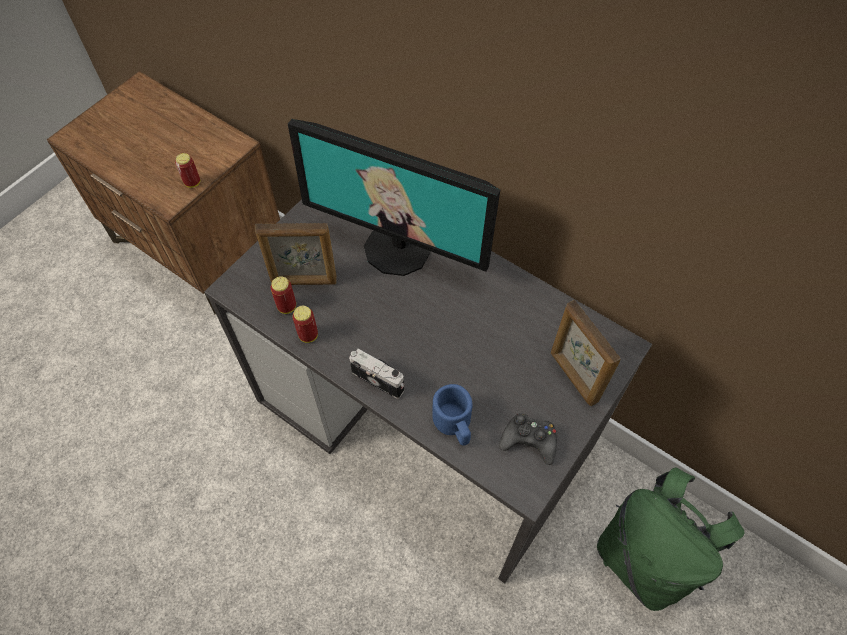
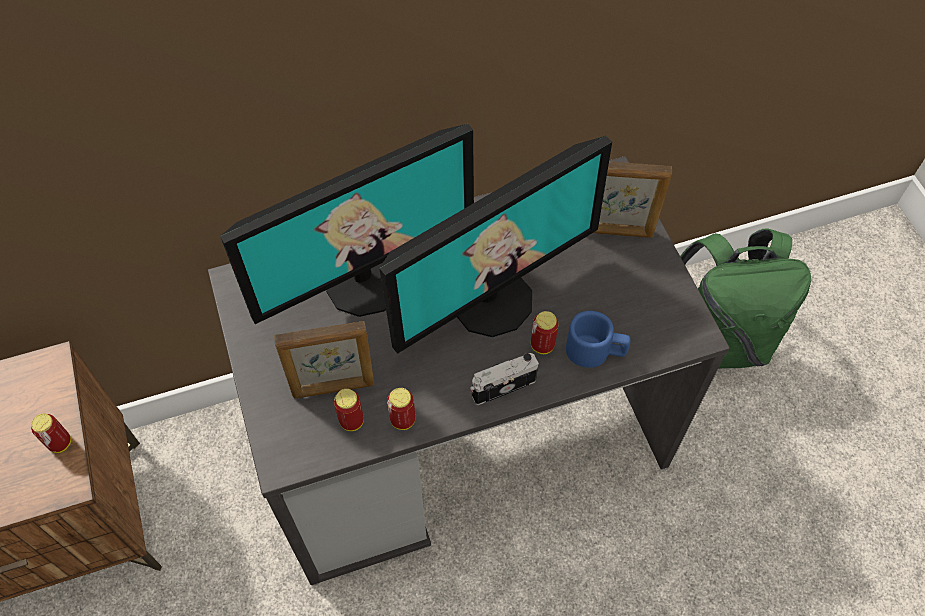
camera: 55 degrees left, 0 degrees up
picture frame [255,223,337,285] -> picture frame turned 45 degrees clockwise [274,321,374,399]
black game controller [499,413,557,465] -> none
none -> monitor [379,136,612,354]
none -> can [531,311,559,354]

